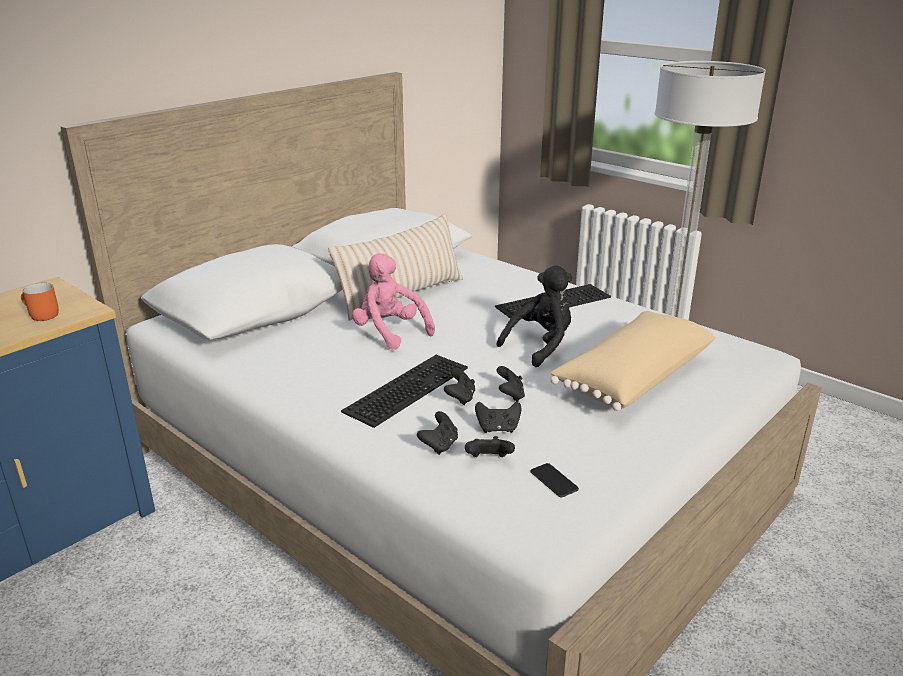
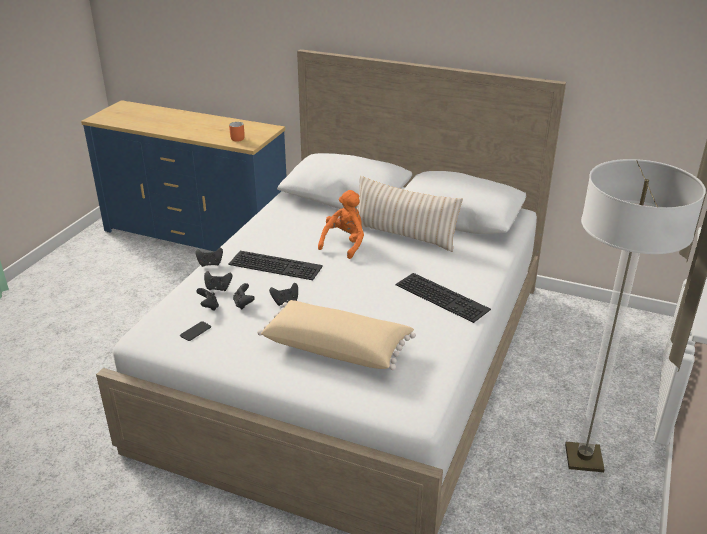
camera: 70 degrees right, 5 degrees up
pink plush toy [352,253,435,350] -> orange plush toy [318,190,364,259]
black game controller [444,368,475,405] -> black game controller moved to [196,248,223,267]
black plush toy [497,265,572,367] -> none

